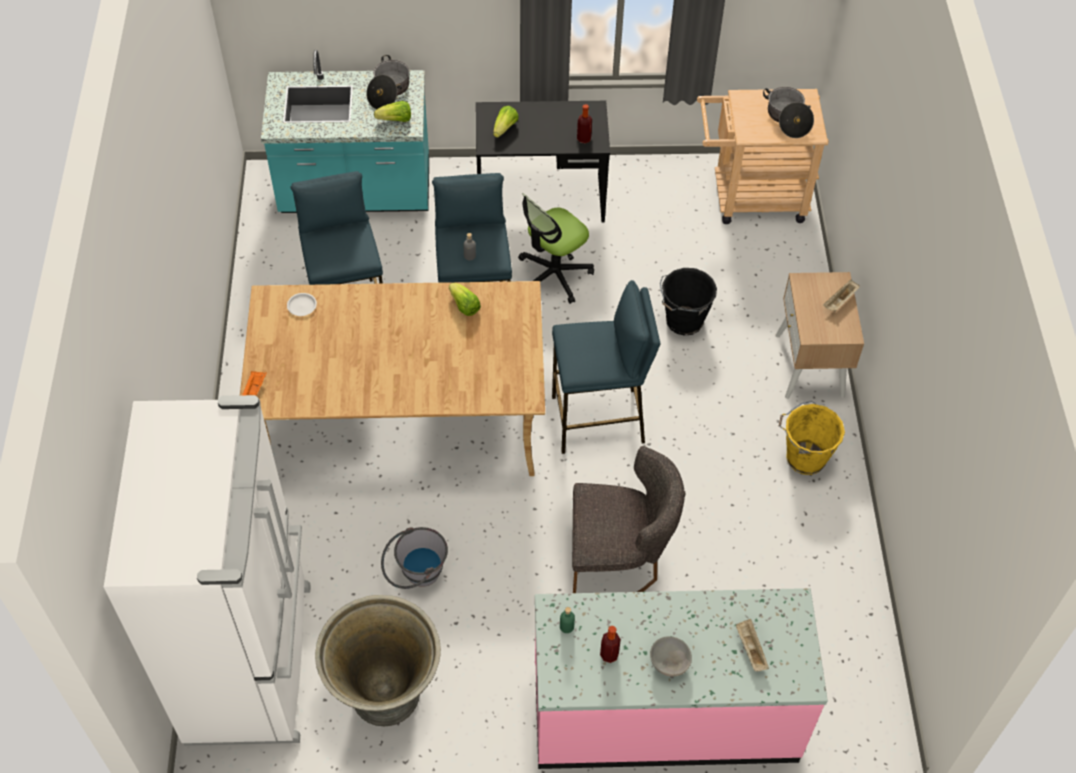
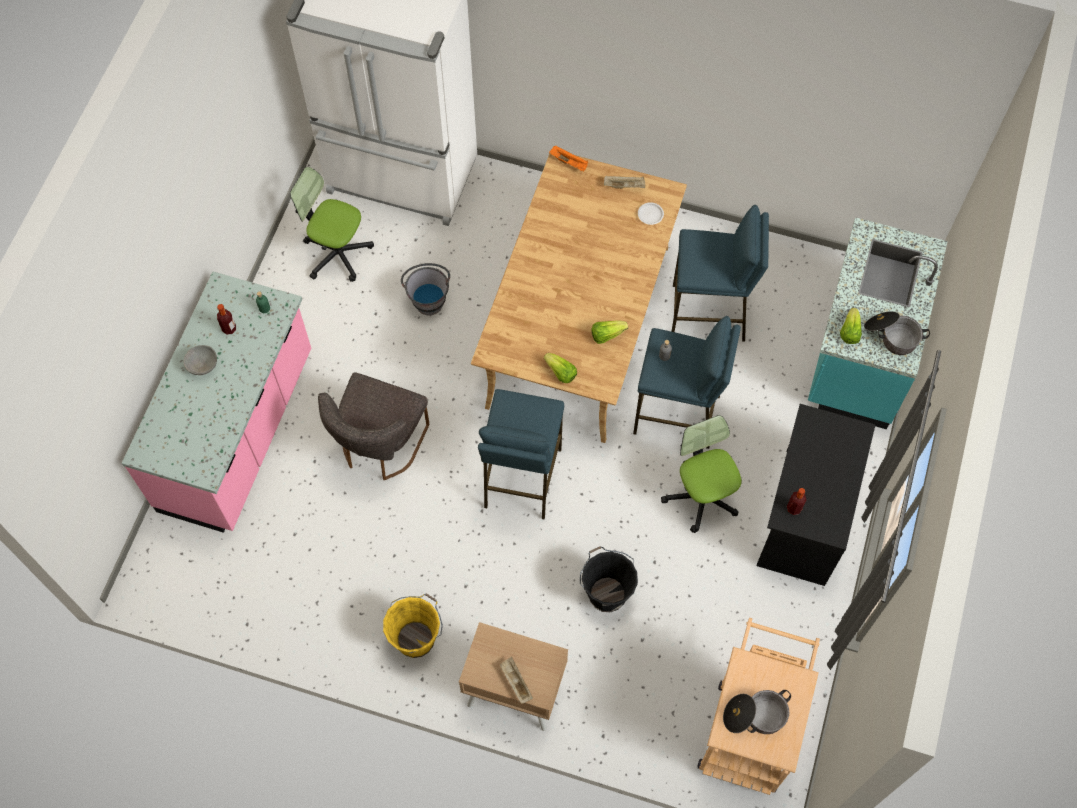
camera: 110 degrees right, 10 degrees up
grey planter [315,595,441,726] -> office chair [290,167,374,282]
lettuce [493,106,519,138] -> lettuce moved to [544,353,577,383]
beige tray [736,619,769,672] -> beige tray moved to [604,176,645,189]

